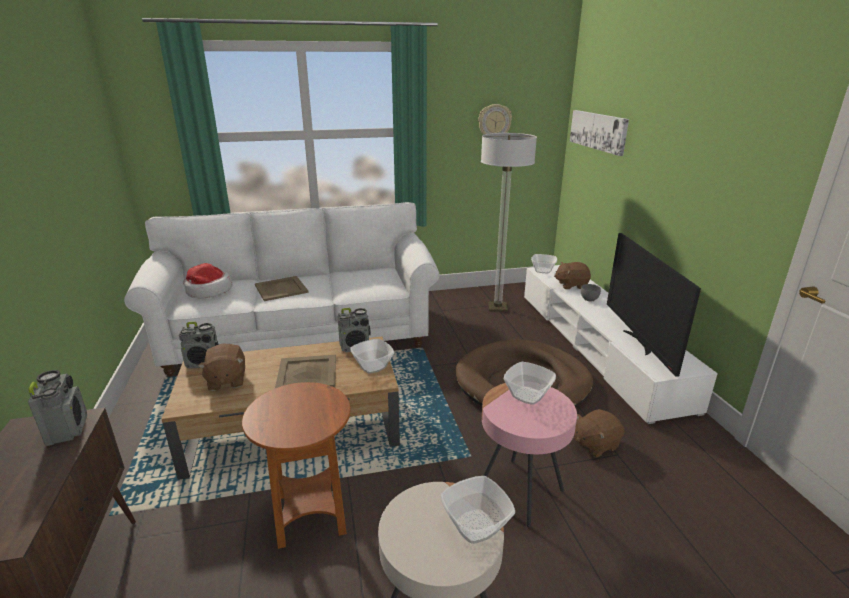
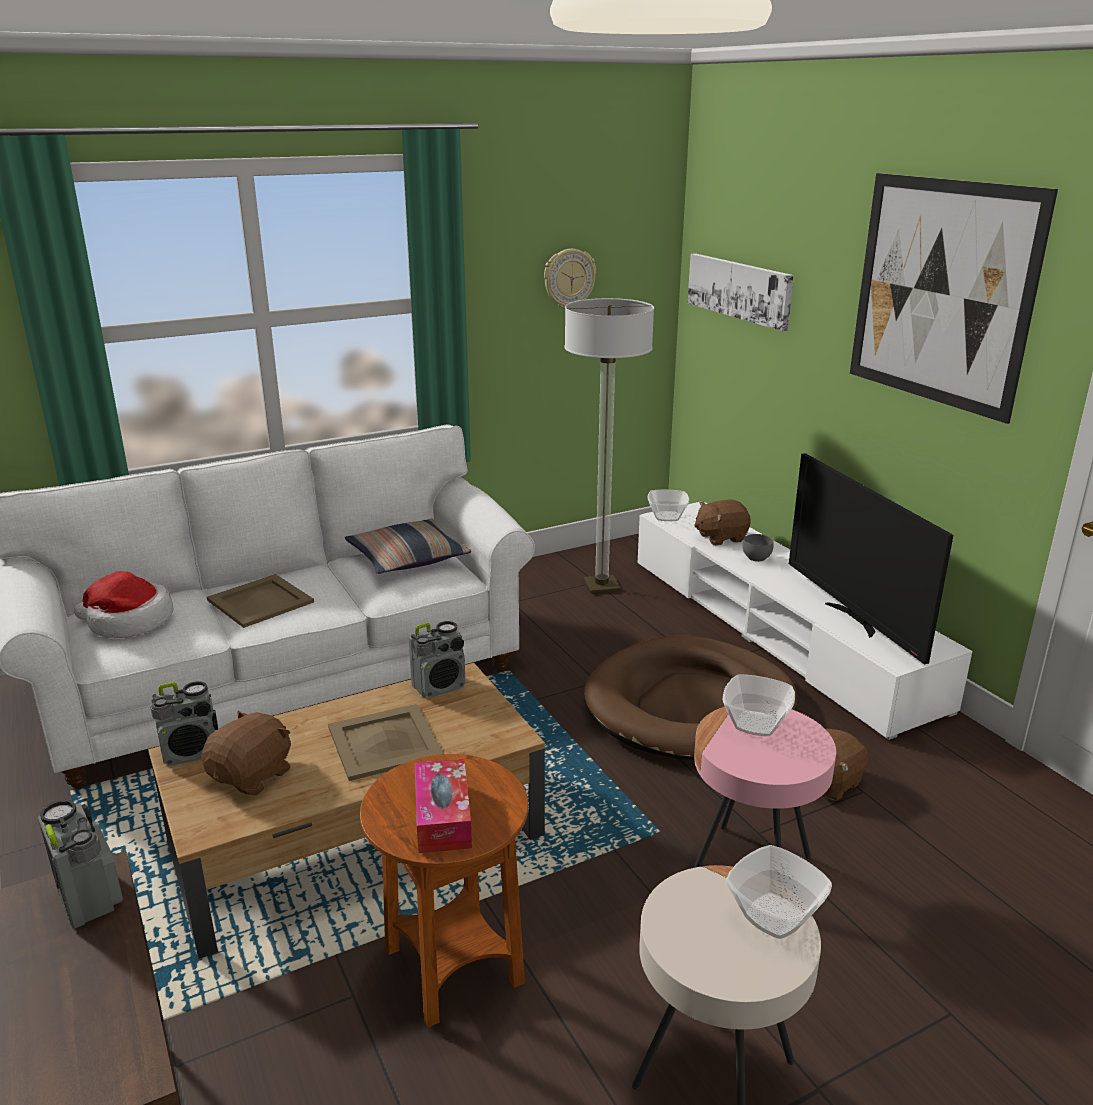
camera: 15 degrees left, 0 degrees up
brown plush toy [198,344,245,391] -> brown plush toy turned 120 degrees counterclockwise [201,710,291,795]
bowl [350,339,394,374] -> none
none -> pillow [345,518,471,574]
none -> tissue box [415,759,472,853]
none -> picture [850,173,1058,424]

